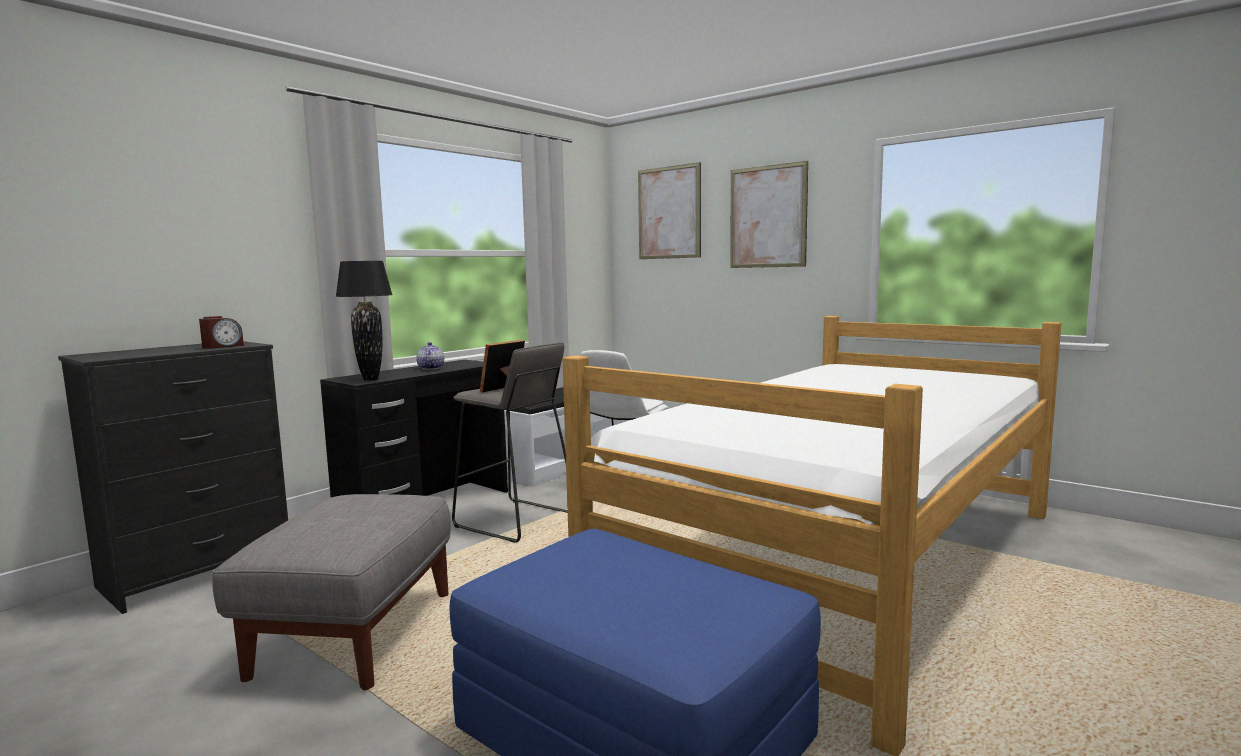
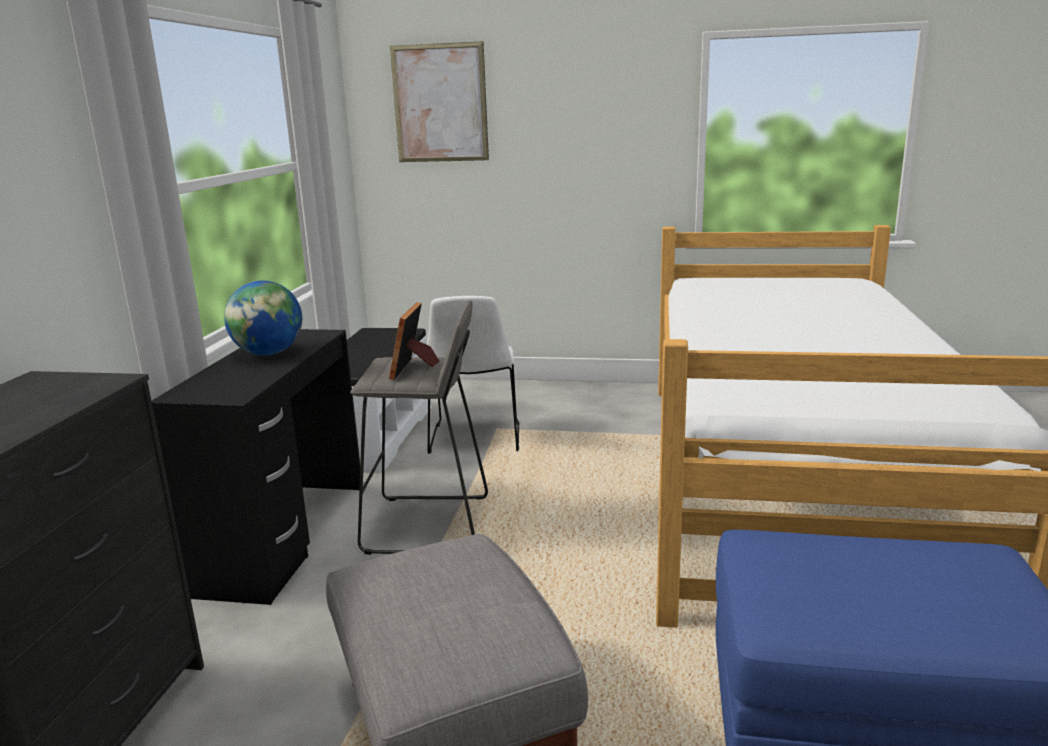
camera: 30 degrees left, 10 degrees up
alarm clock [199,316,244,349] -> none
black table lamp [336,261,393,381] -> none
teapot [416,342,444,370] -> globe [224,280,302,355]
picture [730,161,808,268] -> none

